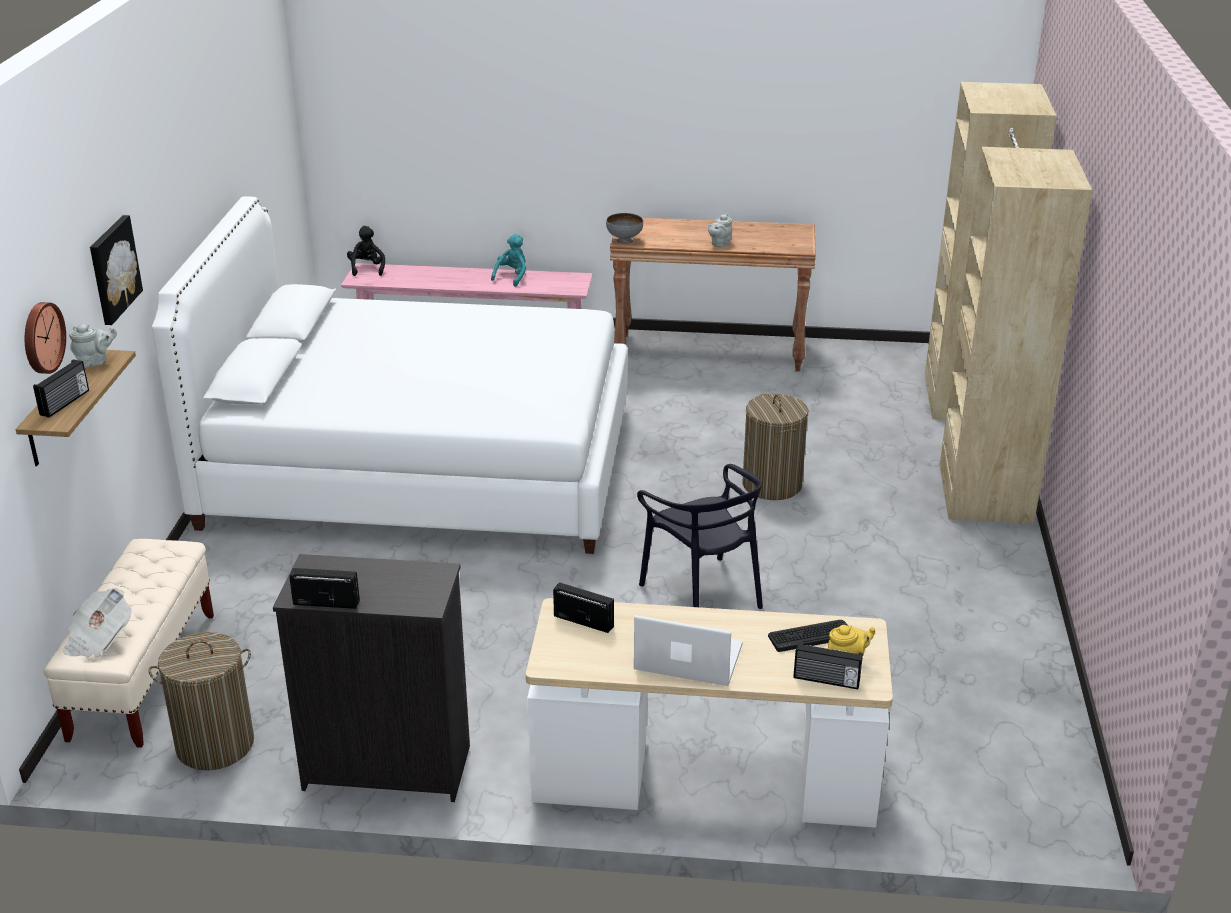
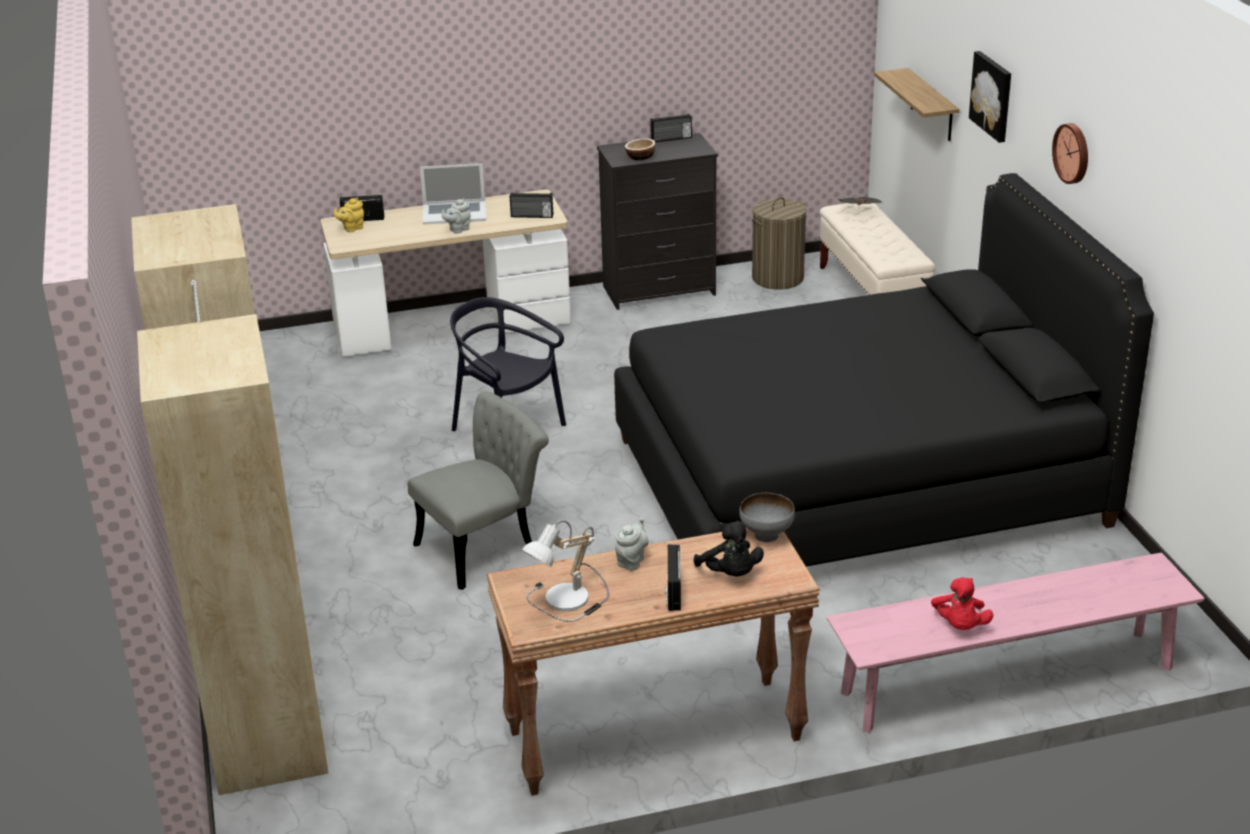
camera: 160 degrees right, 0 degrees up
wall clock [25,302,66,374] -> wall clock moved to [1052,123,1088,184]
radio [33,359,89,418] -> radio moved to [665,544,681,611]
grey teapot [69,324,117,368] -> grey teapot moved to [442,198,470,234]
white bed [152,196,628,554] -> black bed [614,173,1154,567]
black plush toy [347,226,385,276] -> black plush toy moved to [693,521,764,577]
turquoise plush toy [491,234,526,287] -> red plush toy [931,577,993,630]
laundry basket [742,394,808,500] -> grey chair [408,391,549,590]
keyboard [768,620,848,652] -> none
none -> table lamp [522,520,609,622]
none -> bowl [625,138,656,160]

